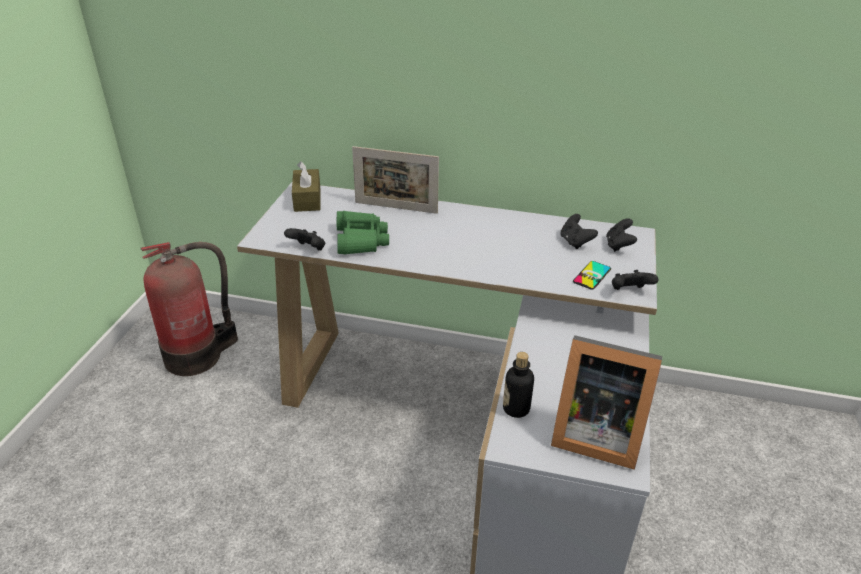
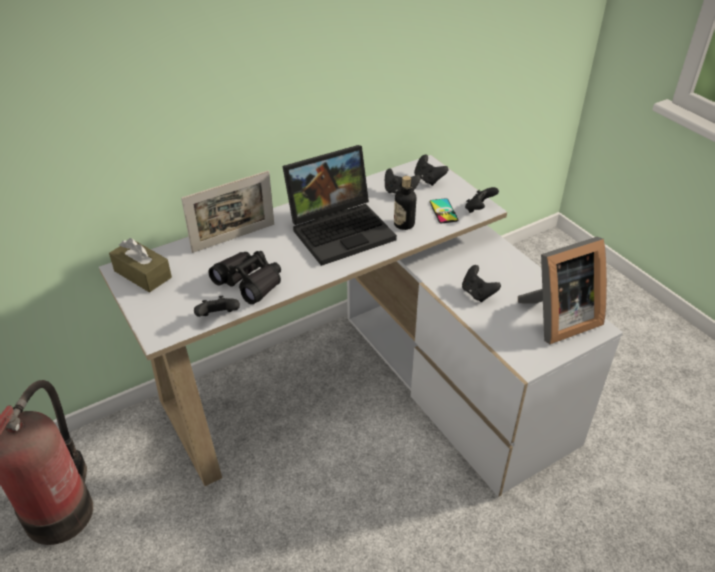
camera: 45 degrees left, 5 degrees up
green binoculars [337,211,389,255] -> black binoculars [208,251,281,304]
bottle [503,352,534,418] -> bottle moved to [394,176,416,230]
none -> laptop [282,145,397,266]
none -> black game controller [462,265,501,302]

